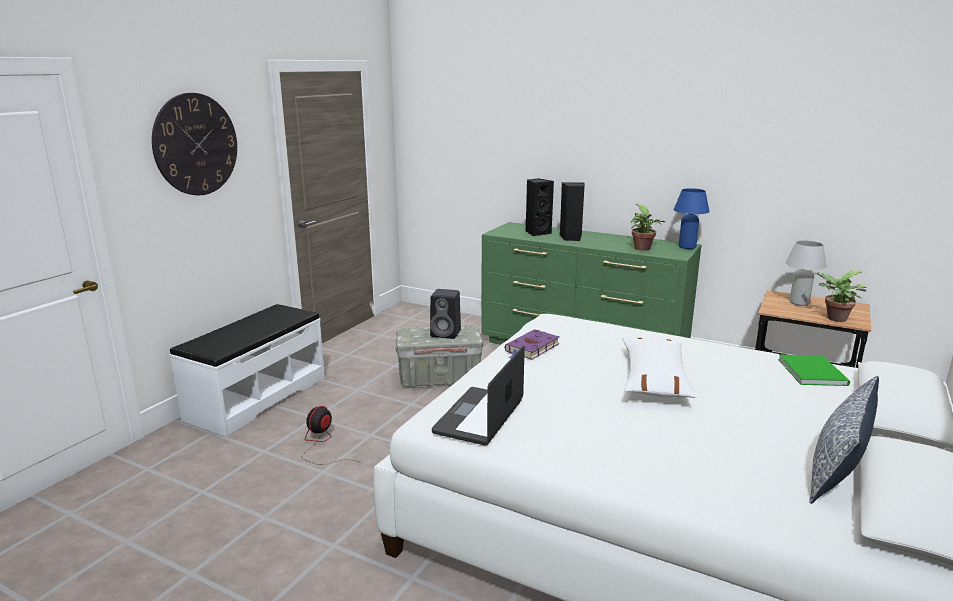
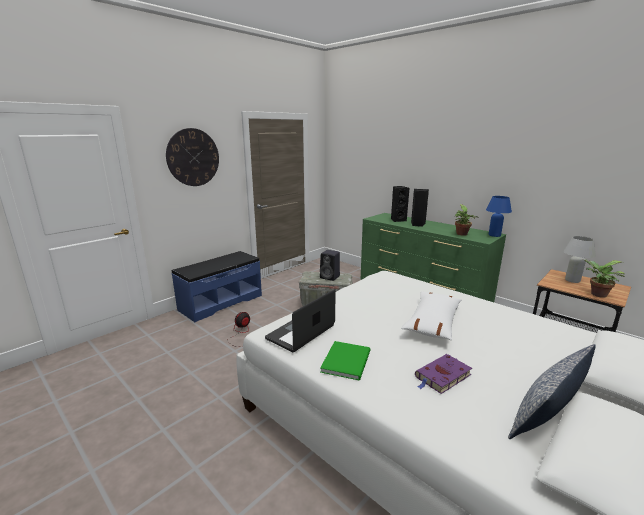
camera: 15 degrees right, 0 degrees up
white bench [170,304,325,436] -> blue bench [171,251,262,322]
purple book [505,329,560,360] -> purple book moved to [415,354,472,394]
green book [778,355,850,386] -> green book moved to [320,341,370,380]

